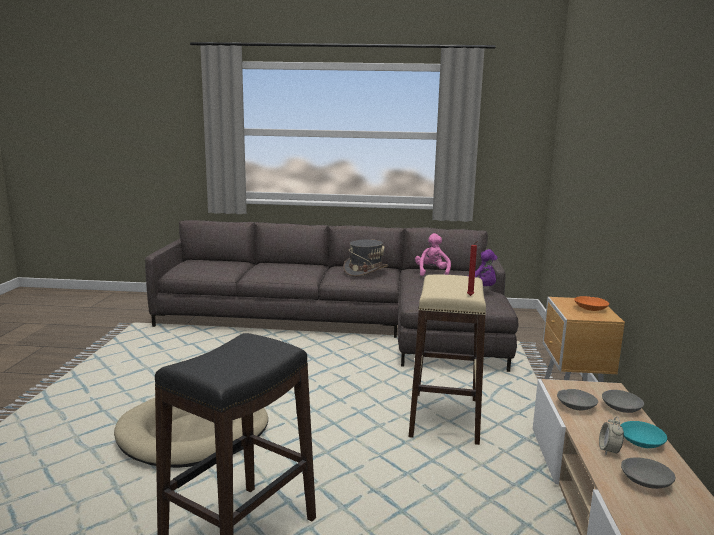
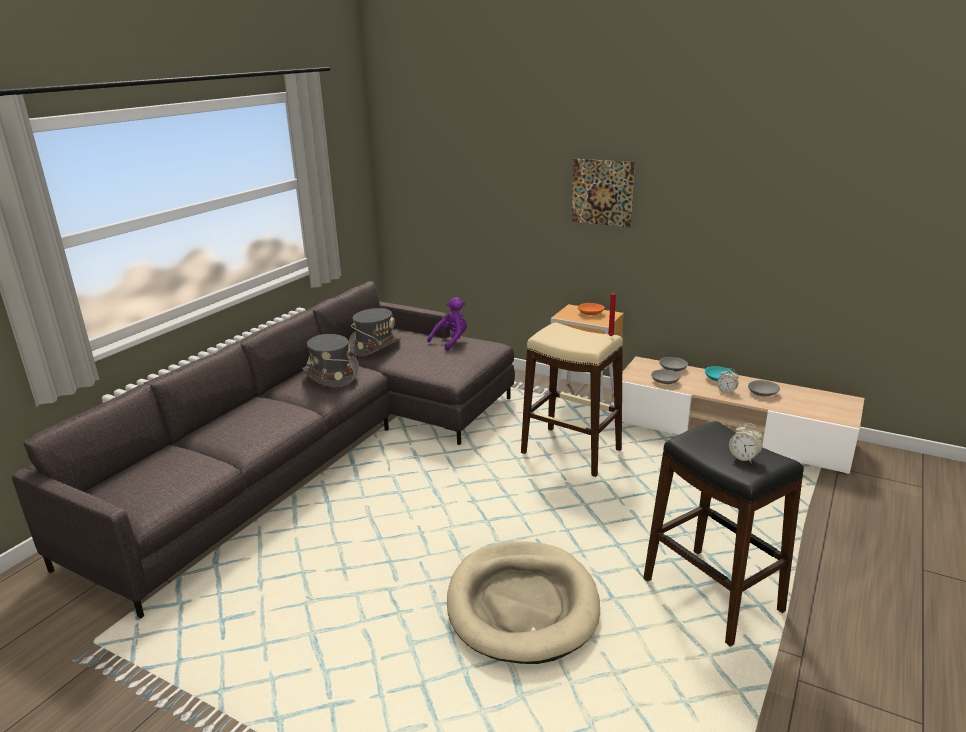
camera: 65 degrees left, 10 degrees up
pink plush toy [415,233,451,276] -> grey hat [348,308,401,356]
none -> picture [572,159,635,227]
none -> alarm clock [729,423,763,463]

